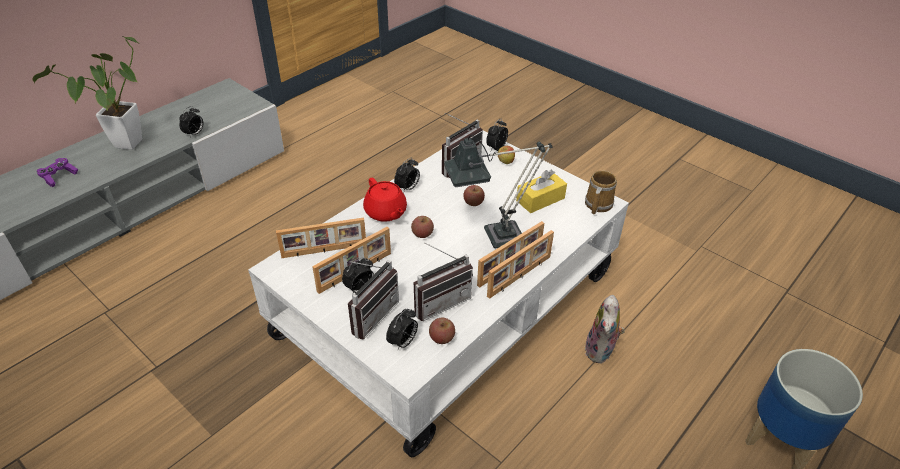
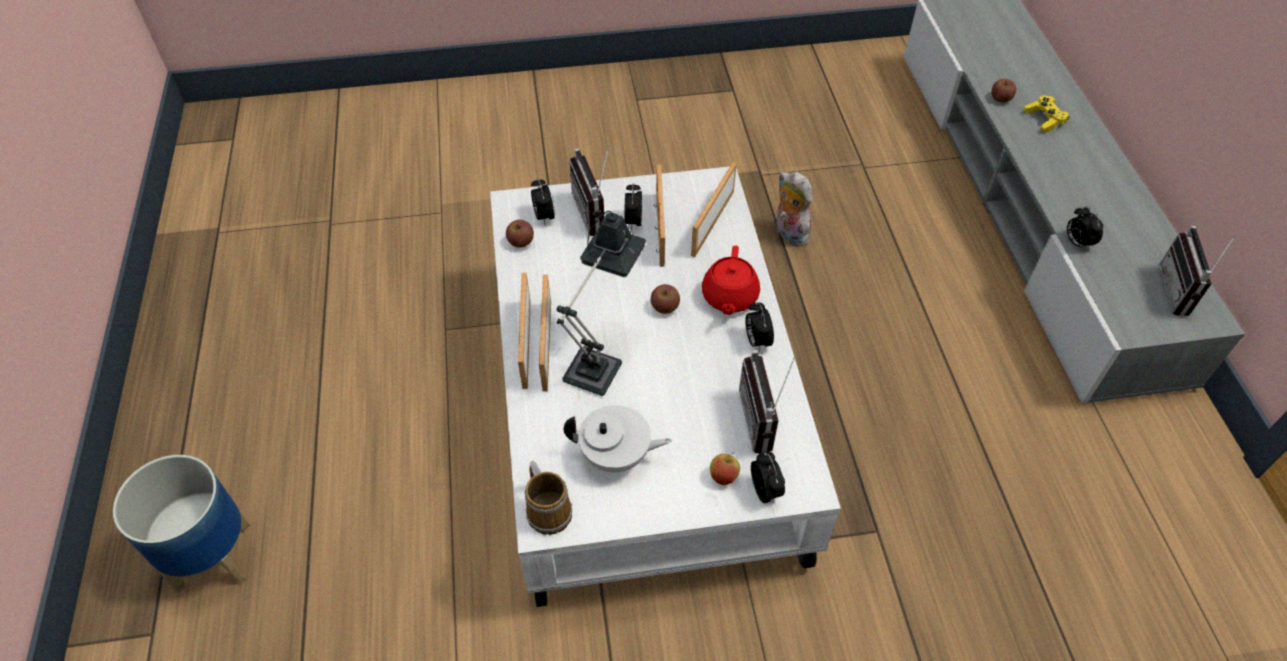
camera: 130 degrees right, 10 degrees up
potted plant [32,35,142,150] -> none
purple game controller [37,158,78,187] -> yellow game controller [1024,95,1069,133]
red teapot [363,178,407,222] -> red teapot turned 90 degrees counterclockwise [702,246,760,315]
radio [414,243,473,321] -> radio moved to [1159,226,1236,317]
apple [463,185,485,206] -> apple moved to [991,79,1016,103]
yellow tissue box [516,170,567,213] -> white teapot [564,405,672,473]
plush toy [585,295,625,363] -> plush toy moved to [775,171,813,246]

